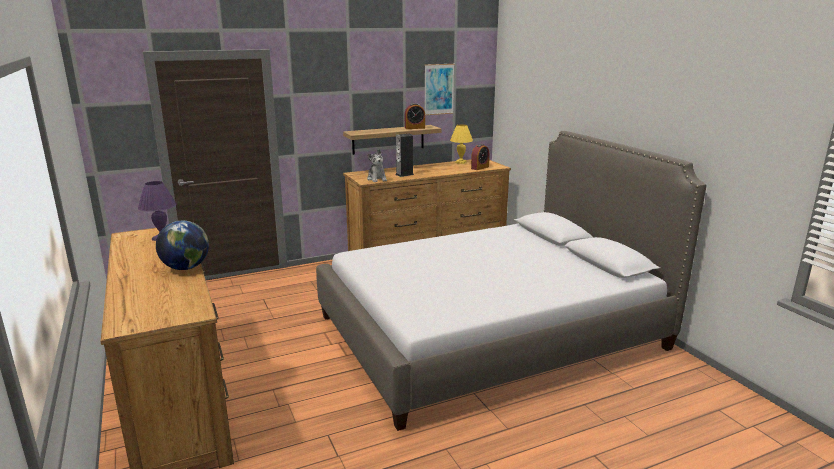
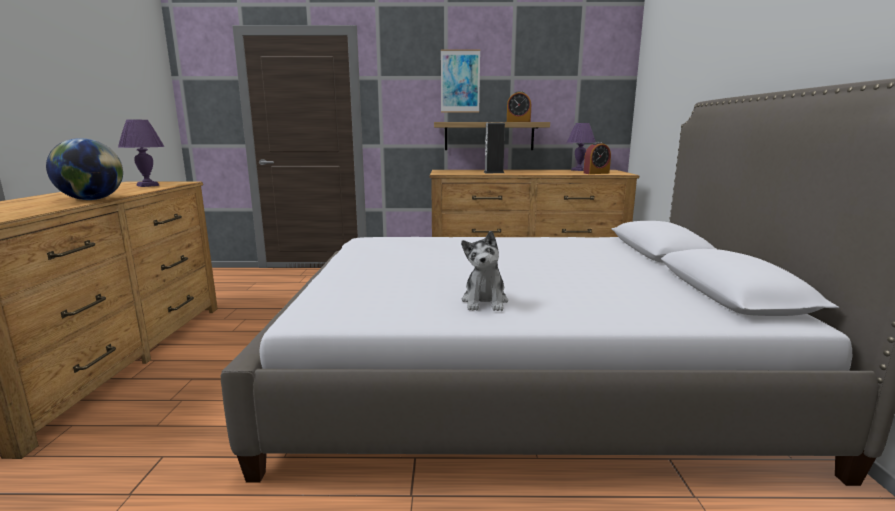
camera: 25 degrees right, 5 degrees down
plush toy [367,149,387,182] -> plush toy moved to [461,231,508,311]
picture [425,64,454,115] -> picture moved to [441,49,480,112]
yellow table lamp [450,125,473,164] -> purple table lamp [567,123,596,171]

